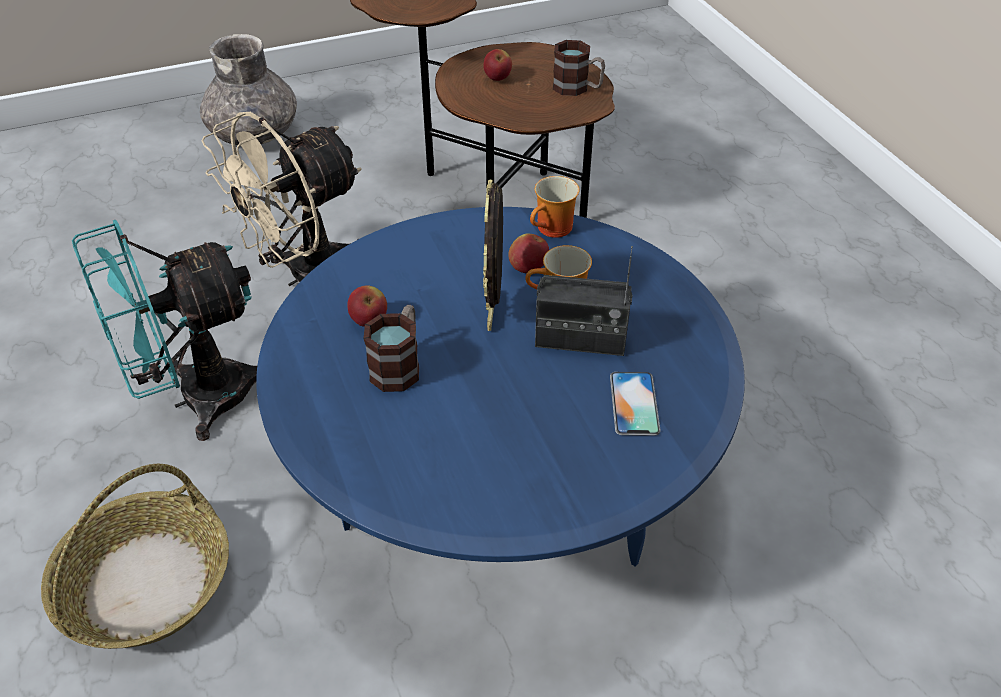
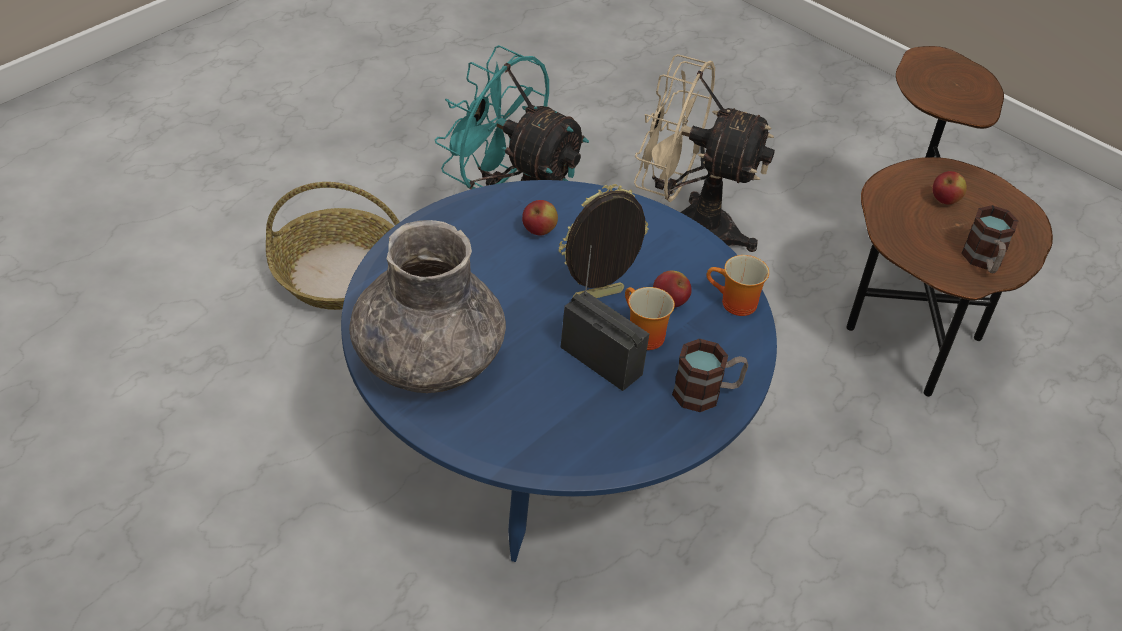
camera: 60 degrees right, 0 degrees up
grey vase [200,34,297,146] -> grey vase moved to [349,220,506,393]
mug [364,305,419,392] -> mug moved to [672,339,748,412]
radio [535,246,633,356] -> radio turned 150 degrees clockwise [561,245,649,391]
phone [610,372,661,435] -> none

